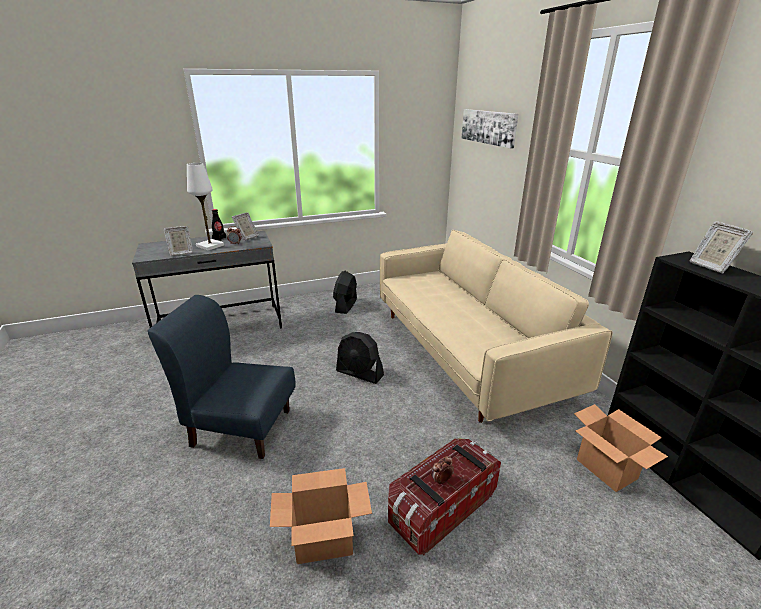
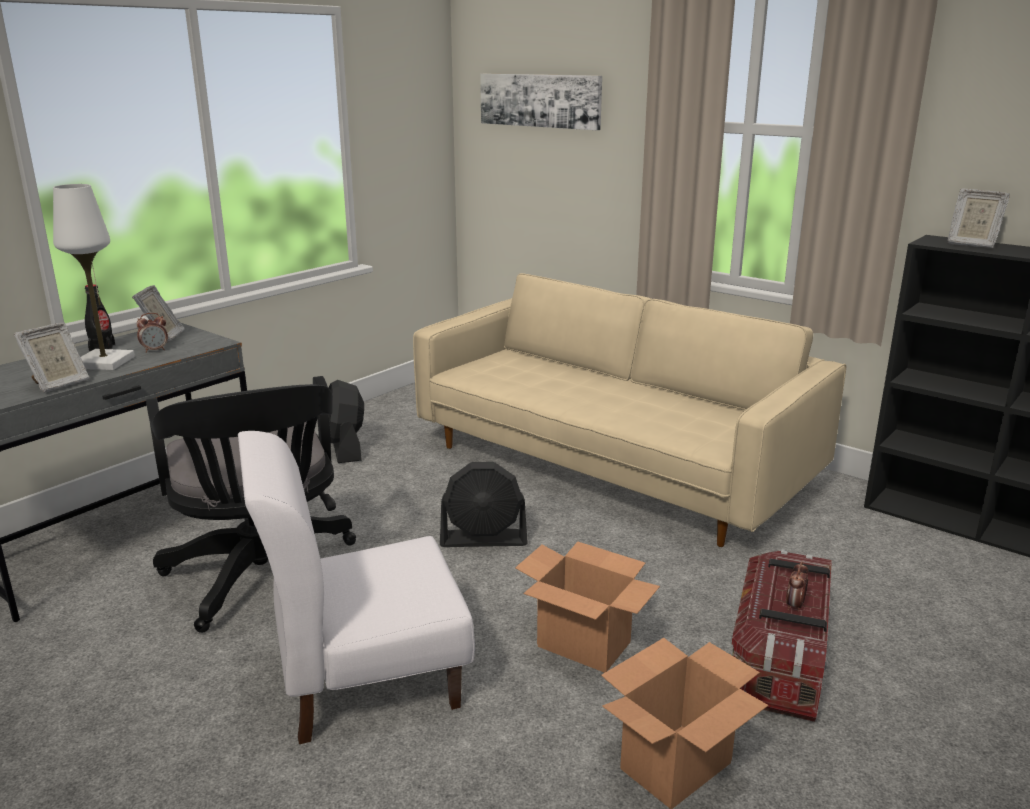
camera: 30 degrees left, 5 degrees down
blue chair [148,295,296,459] -> white chair [238,431,475,744]
cardboard box [574,404,668,492] -> cardboard box moved to [515,542,660,673]
none -> black office chair [146,376,356,633]

